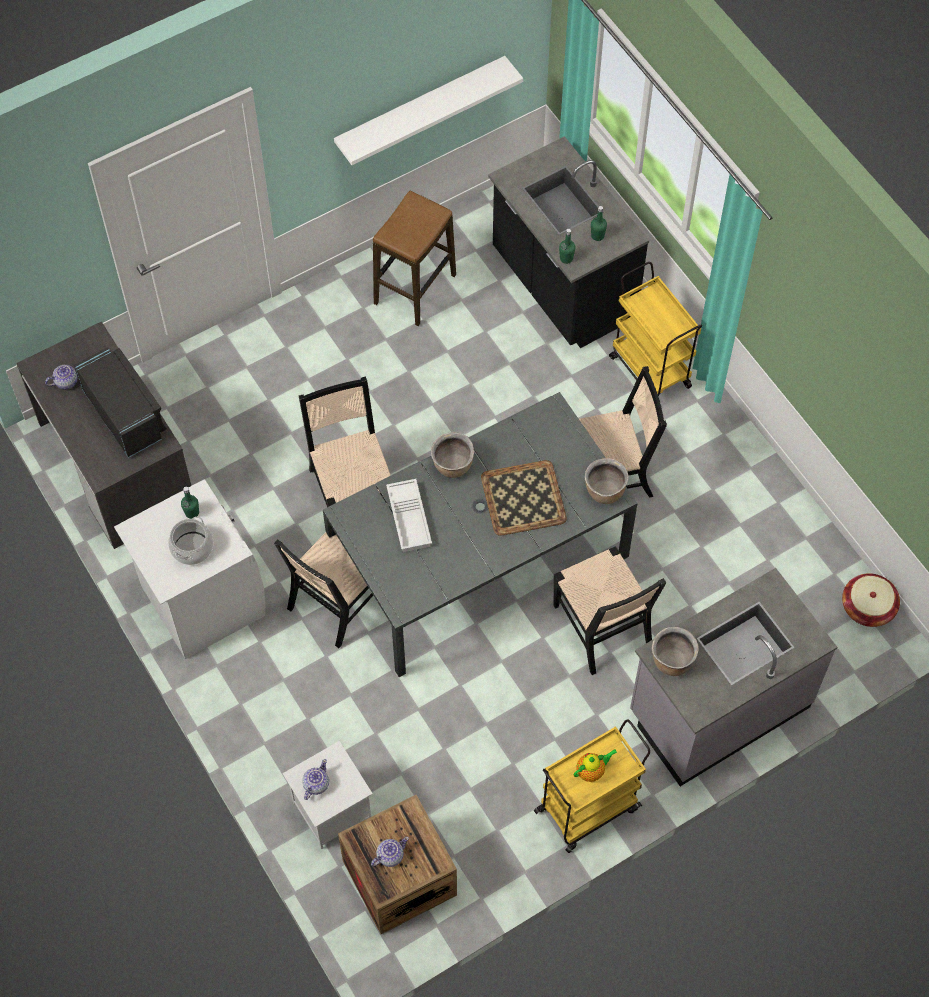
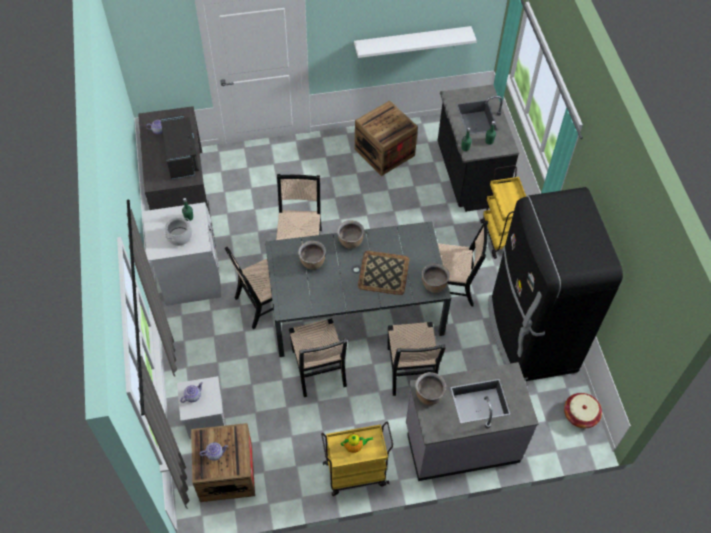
camera: 20 degrees right, 5 degrees down
stool [373,191,456,326] -> crate [355,100,418,176]
white tray [386,479,432,552] -> brown cooking pot [298,241,326,270]
none -> chair [289,318,347,397]
none -> black fridge [488,187,623,381]

